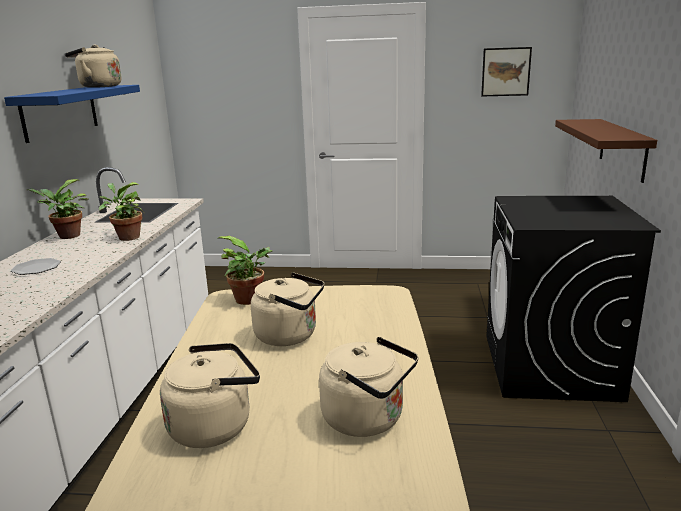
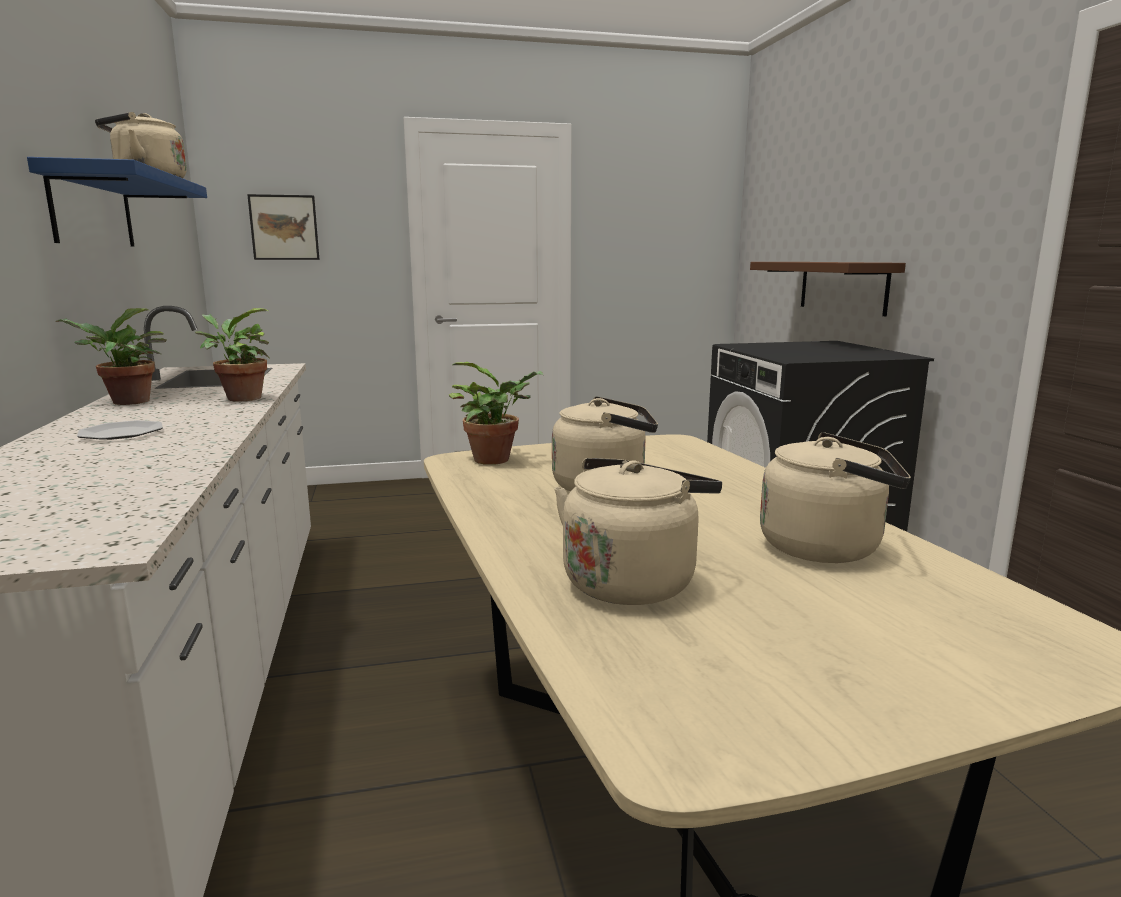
camera: 20 degrees left, 5 degrees down
picture [481,47,532,96] -> picture moved to [247,194,319,260]

